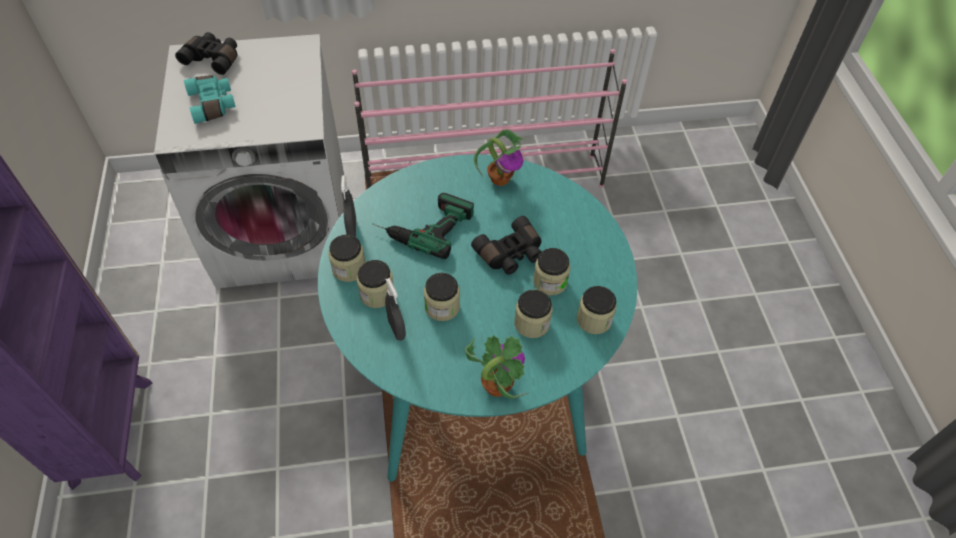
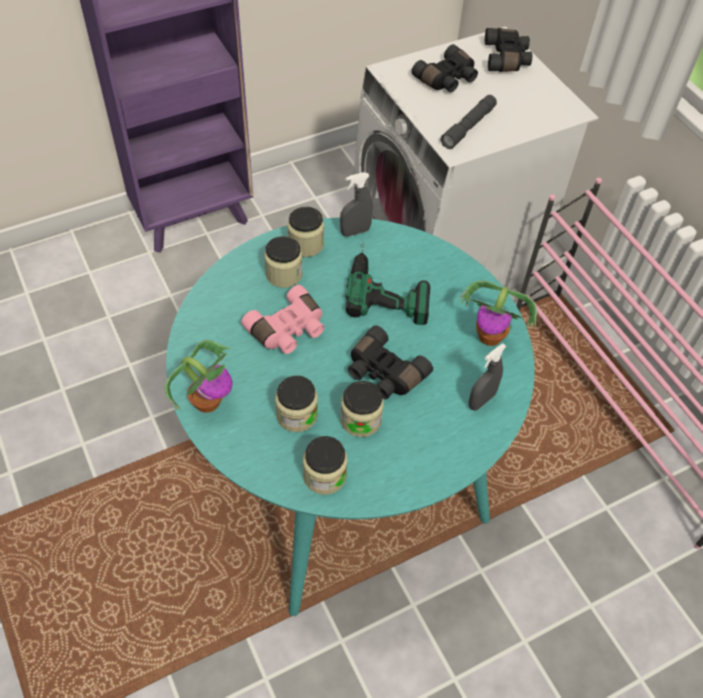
camera: 70 degrees right, 0 degrees up
turquoise binoculars [184,75,236,124] -> black binoculars [412,44,478,92]
grey spray bottle [385,278,406,341] -> grey spray bottle moved to [469,344,506,411]
jar [424,273,460,321] -> pink binoculars [241,285,324,354]
none -> grey flashlight [441,95,497,149]

